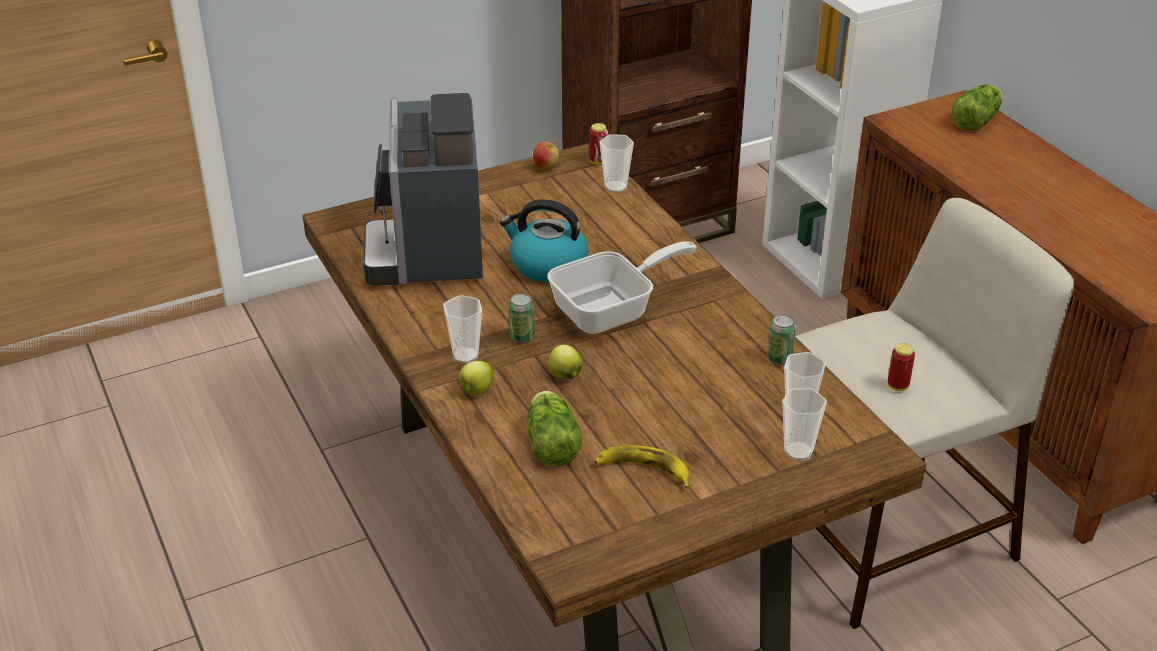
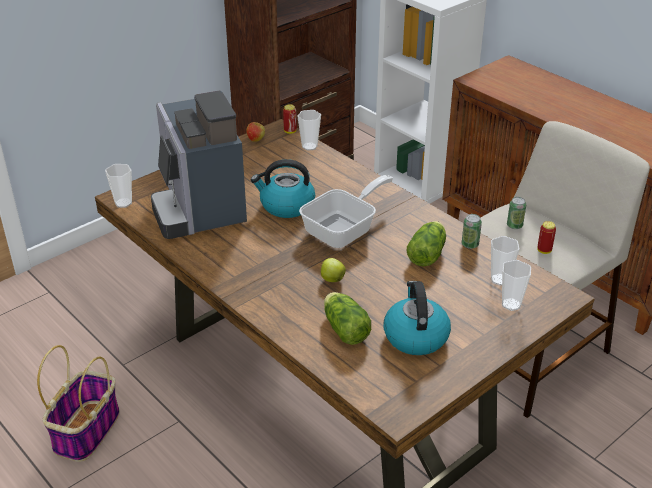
camera: 15 degrees left, 0 degrees up
cup [443,295,482,364] -> cup moved to [105,164,132,208]
apple [459,361,494,395] -> none
can [509,293,534,343] -> can moved to [507,197,526,229]
banana [594,445,689,488] -> kettle [384,281,451,355]
lettuce [952,84,1002,130] -> lettuce moved to [407,221,446,266]
none -> basket [37,345,120,462]

